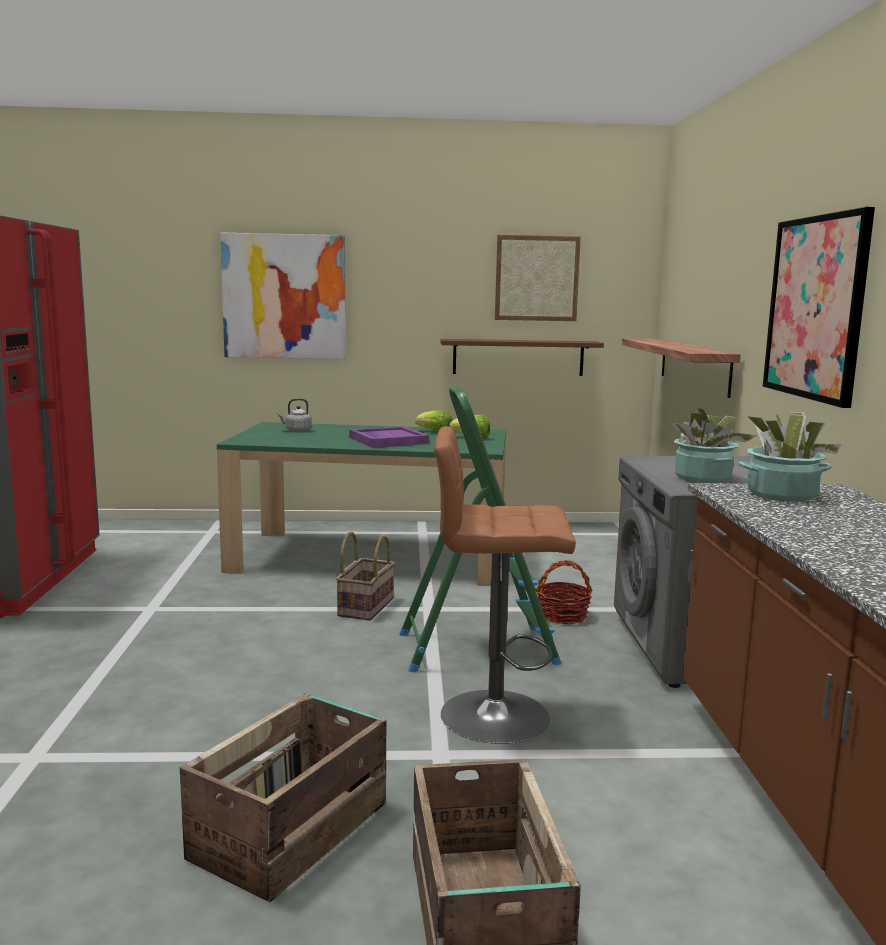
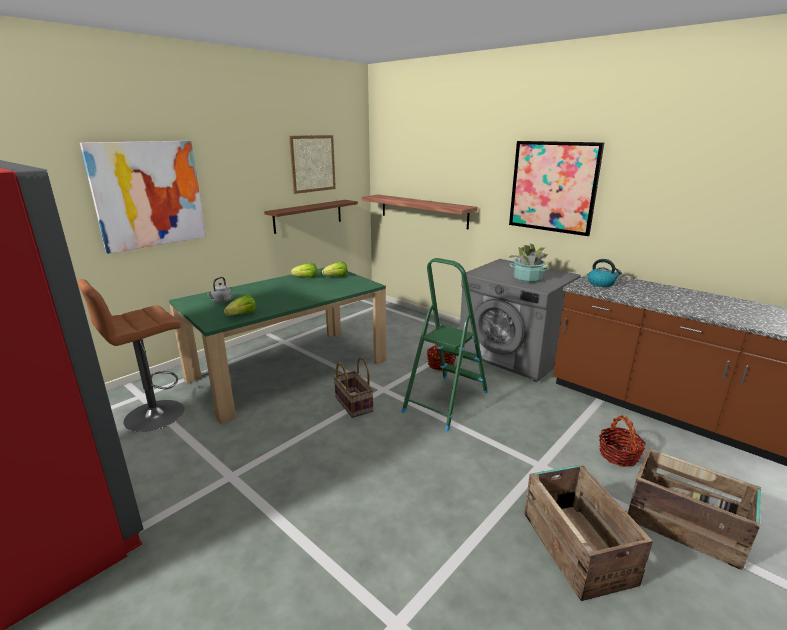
camera: 45 degrees left, 10 degrees up
purple tray [349,426,429,448] -> none
brown stool [434,426,576,744] -> brown stool moved to [77,279,184,432]
potted plant [739,412,842,502] -> kettle [588,259,622,287]
none -> lettuce [224,295,256,315]
none -> basket [599,415,646,467]

